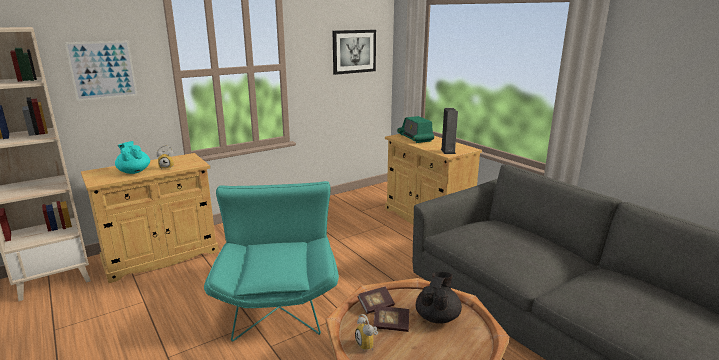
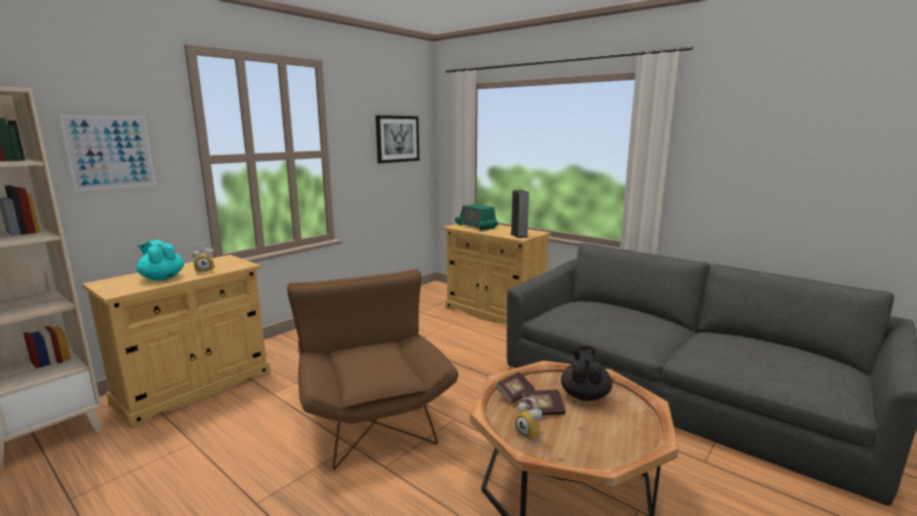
camera: 15 degrees left, 5 degrees down
turquoise armchair [204,181,339,342] -> brown armchair [287,269,459,470]

